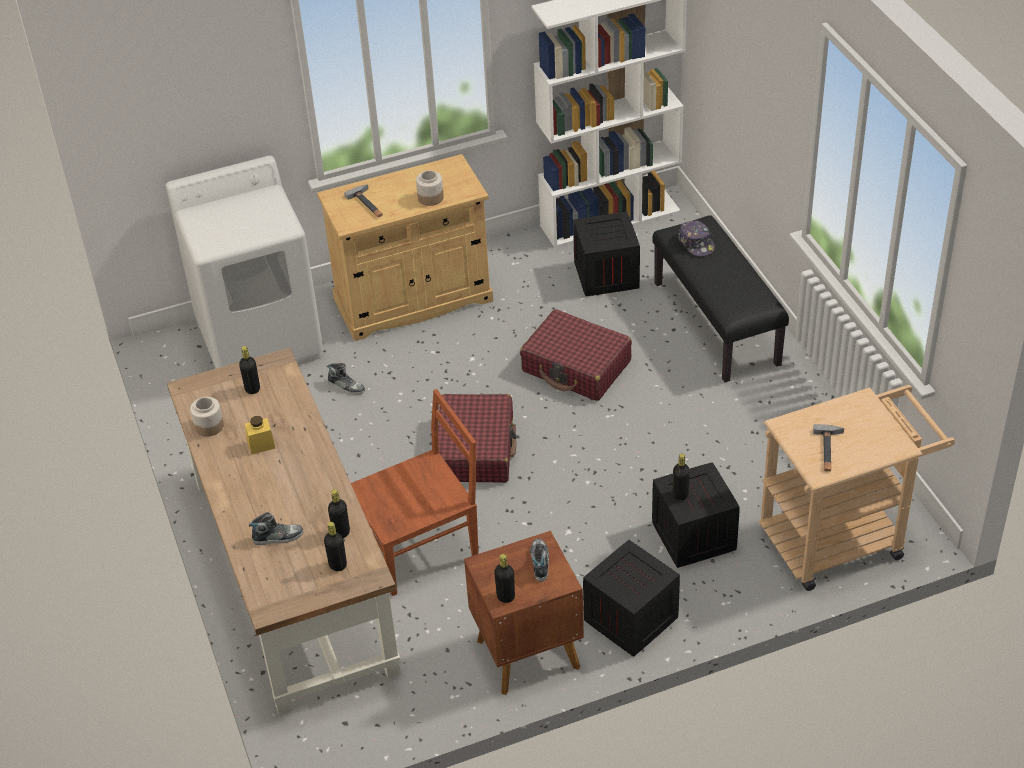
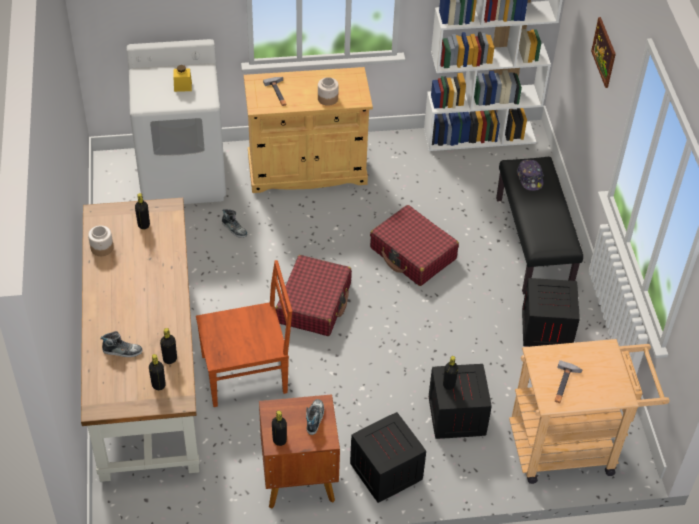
camera: 10 degrees right, 5 degrees up
yellow jar [245,416,275,455] -> yellow jar moved to [173,65,192,92]
crate [573,212,640,296] -> crate moved to [522,278,580,347]
none -> picture [591,17,616,88]

